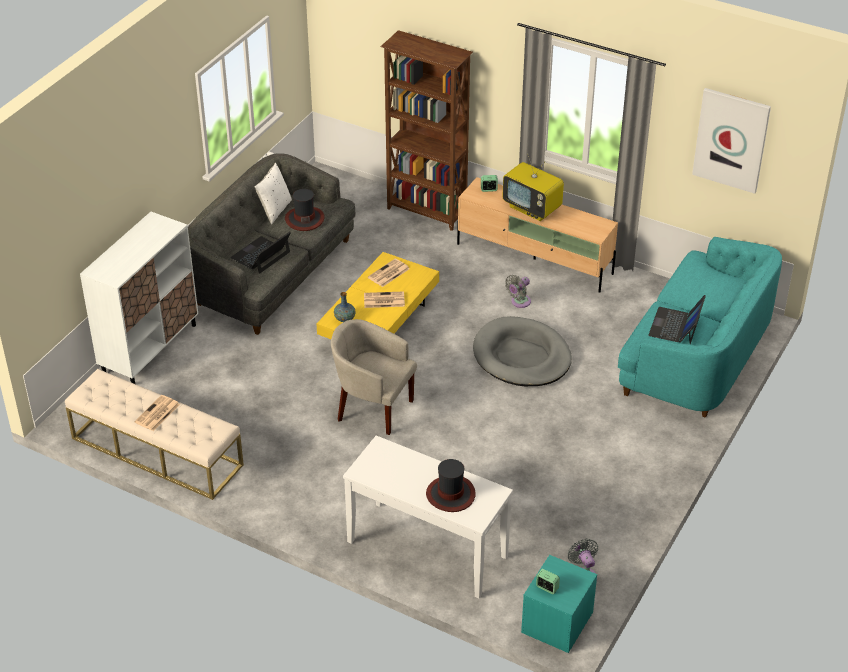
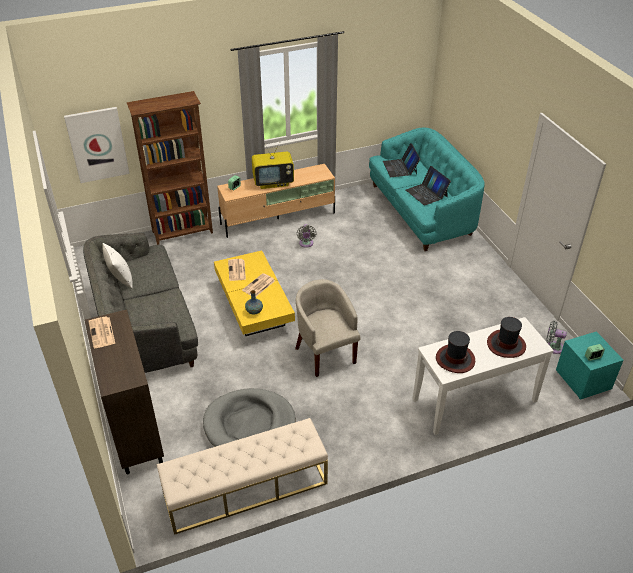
camera: 50 degrees left, 0 degrees up
white cabinet [80,212,198,384] -> brown cabinet [84,309,164,474]
newspaper [134,395,180,431] -> newspaper moved to [88,317,115,348]
laptop [230,232,291,274] -> laptop moved to [383,143,420,177]
hat [285,189,325,231] -> hat moved to [436,331,475,373]
beige armchair [331,319,417,435] -> beige armchair turned 90 degrees clockwise [295,279,360,377]
grey dog bed [473,316,572,386] -> grey dog bed moved to [203,388,296,447]
picture [692,88,771,194] -> picture moved to [64,107,130,183]

